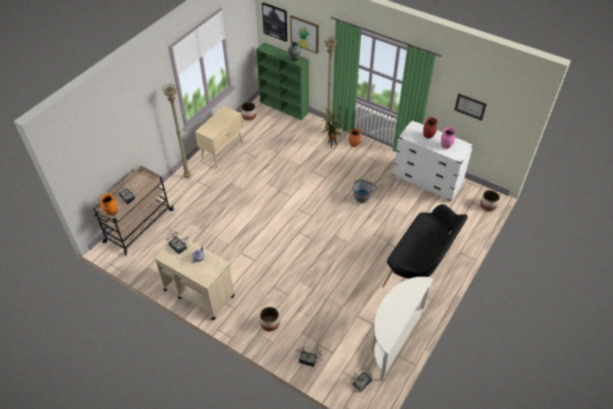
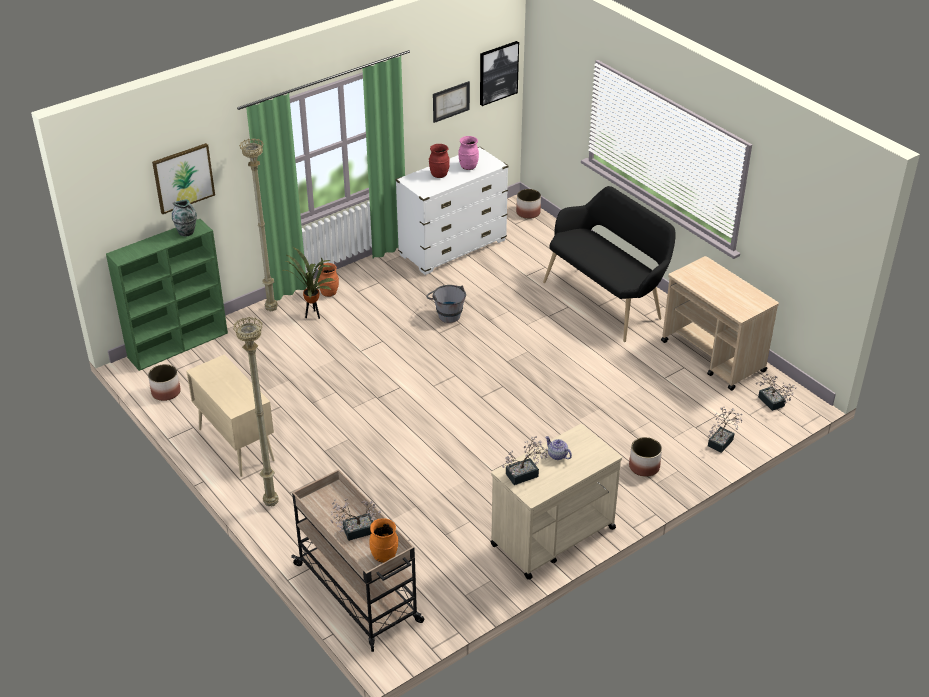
camera: 70 degrees left, 10 degrees down
picture [262,3,287,42] -> picture moved to [480,41,519,106]
white console table [371,277,433,381] -> beige cart [661,256,779,391]

